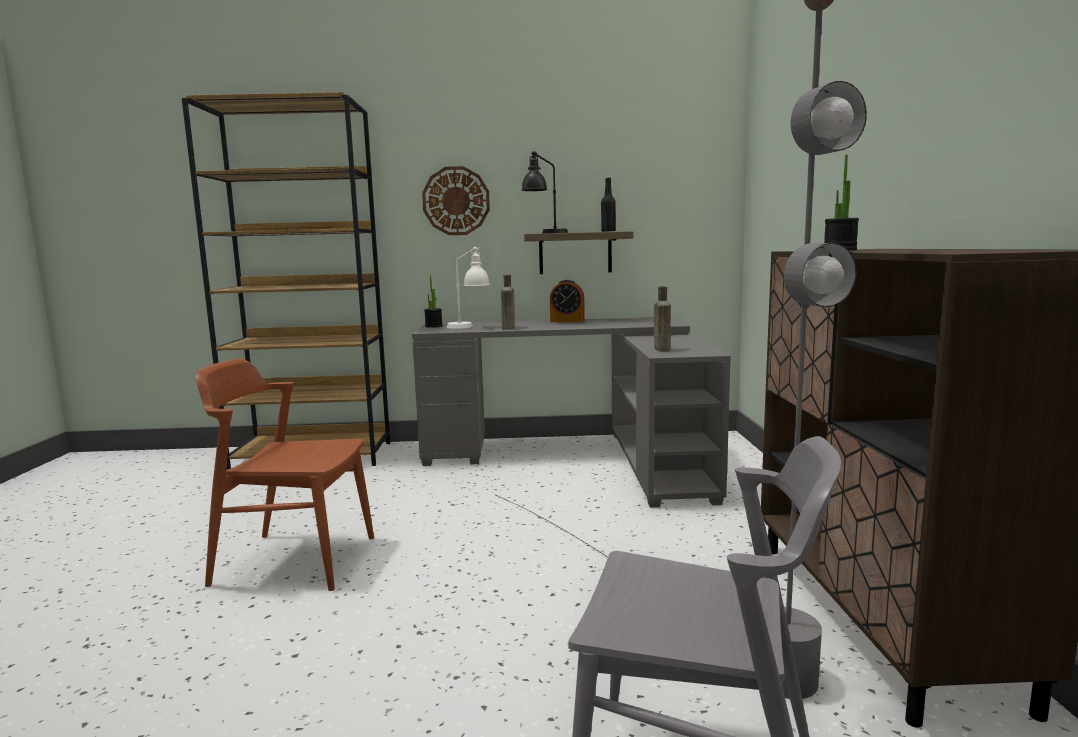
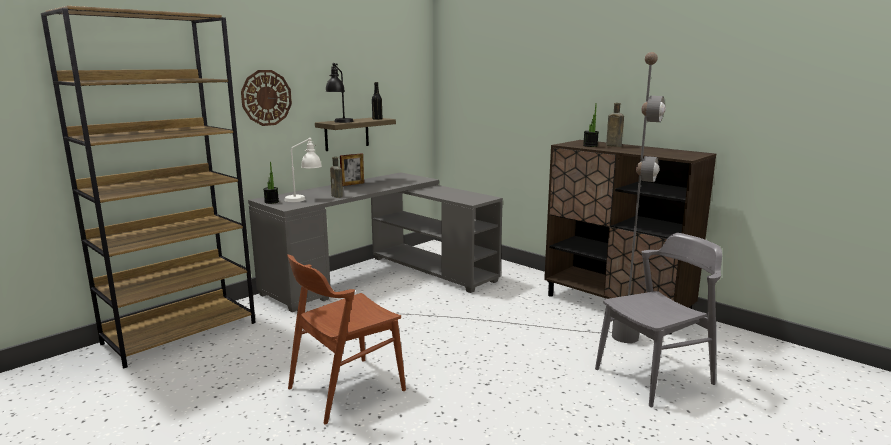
camera: 45 degrees left, 5 degrees up
alarm clock [550,280,585,322] -> picture frame [340,153,364,186]
brown bottle [654,286,671,351] -> brown bottle moved to [606,103,624,147]

